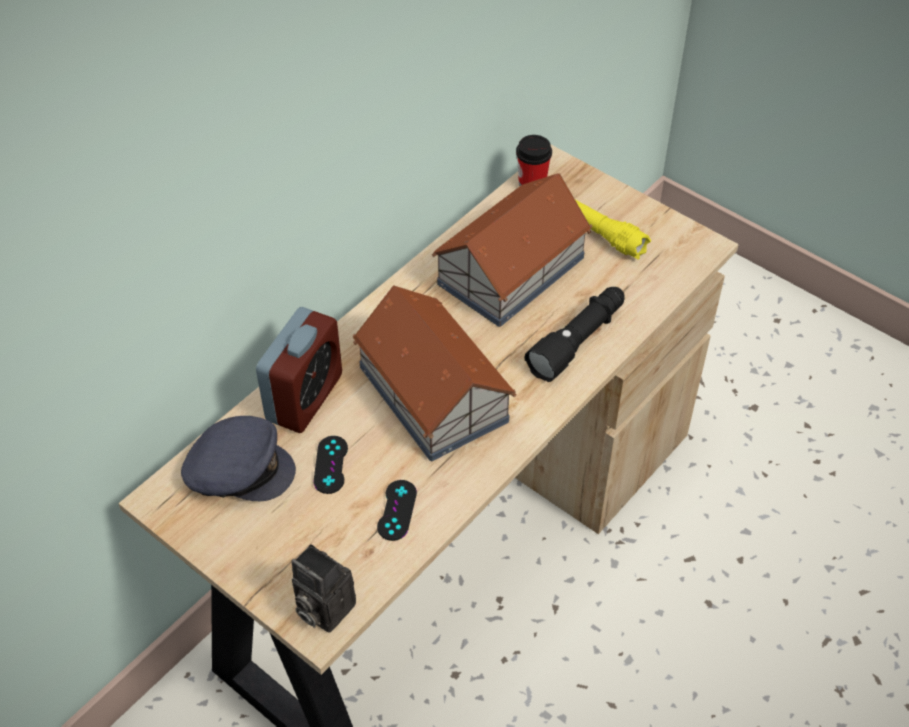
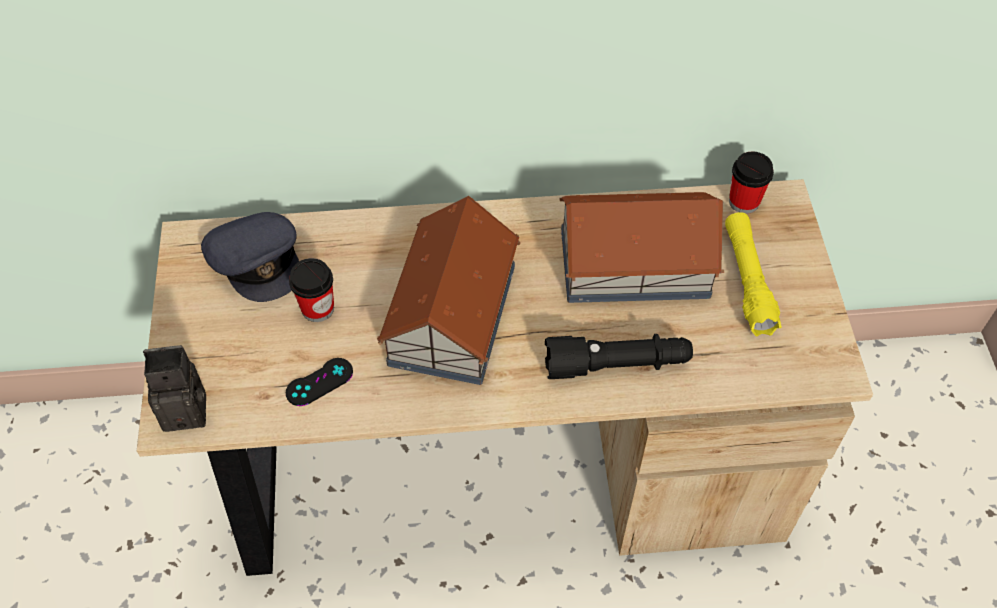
camera: 45 degrees right, 5 degrees up
alarm clock [256,307,342,433] -> none
camera [291,544,356,633] -> camera turned 90 degrees clockwise [143,345,206,432]
black game controller [314,436,348,494] -> cup [289,258,334,322]

